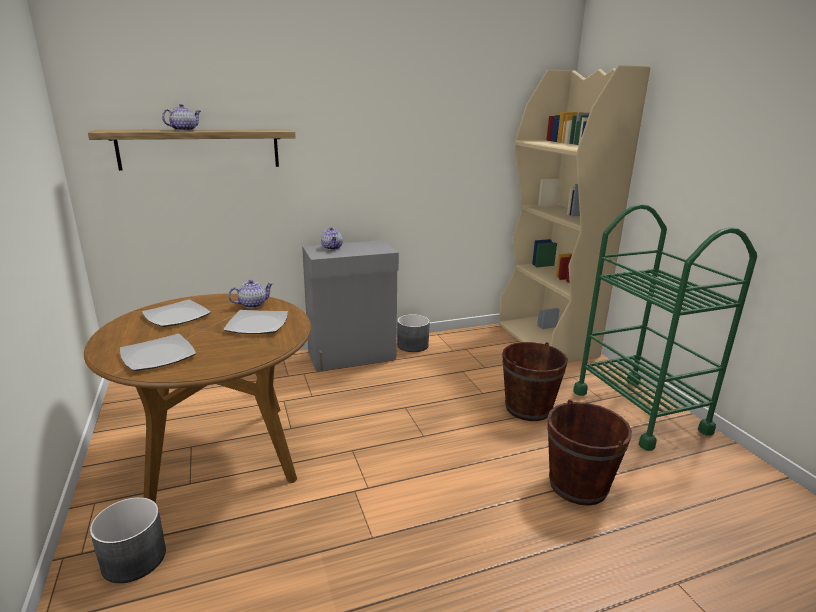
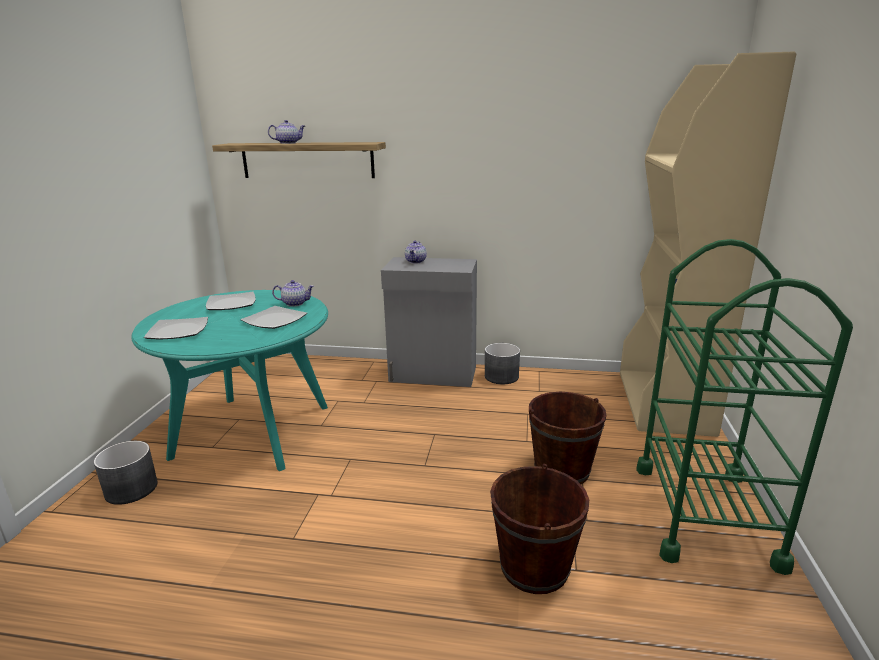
camera: 30 degrees right, 0 degrees up
brown dining table [84,293,311,503] -> turquoise dining table [131,290,328,471]

